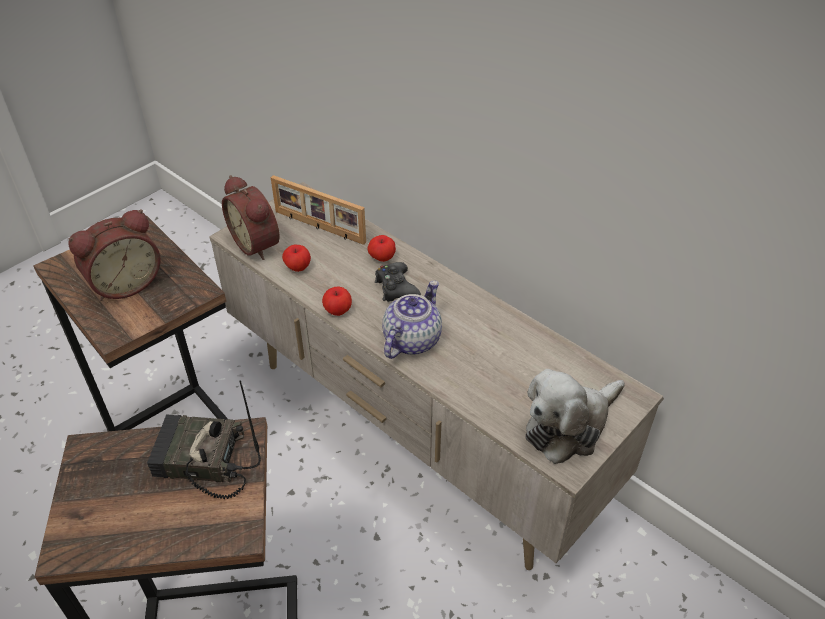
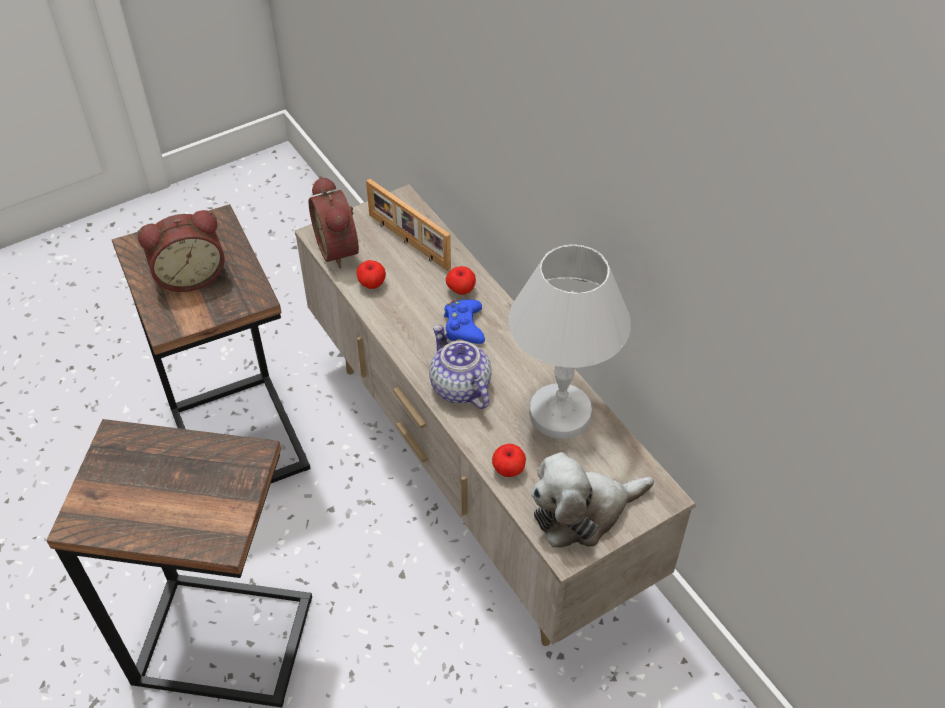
camera: 15 degrees right, 5 degrees up
radio [147,381,261,500] -> none
apple [322,286,352,316] -> apple moved to [492,444,526,477]
black game controller [375,262,421,302] -> blue game controller [444,299,485,344]
teapot [382,281,442,359] -> teapot turned 75 degrees counterclockwise [429,325,492,409]
none -> white table lamp [509,244,631,439]

